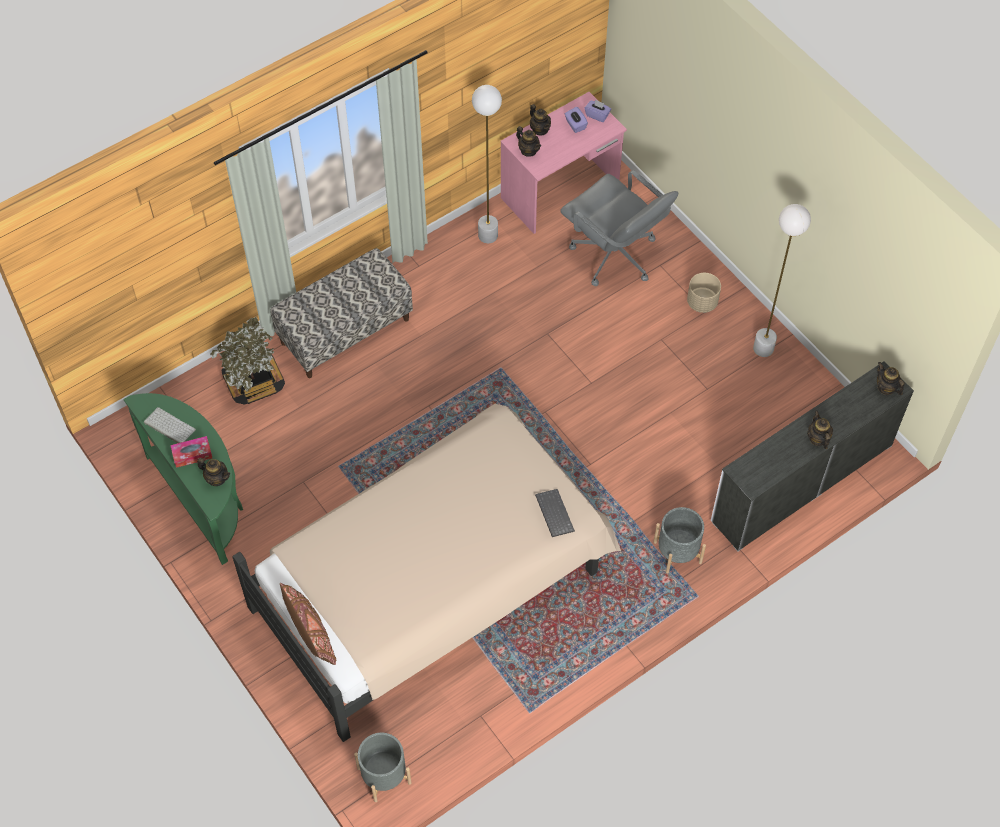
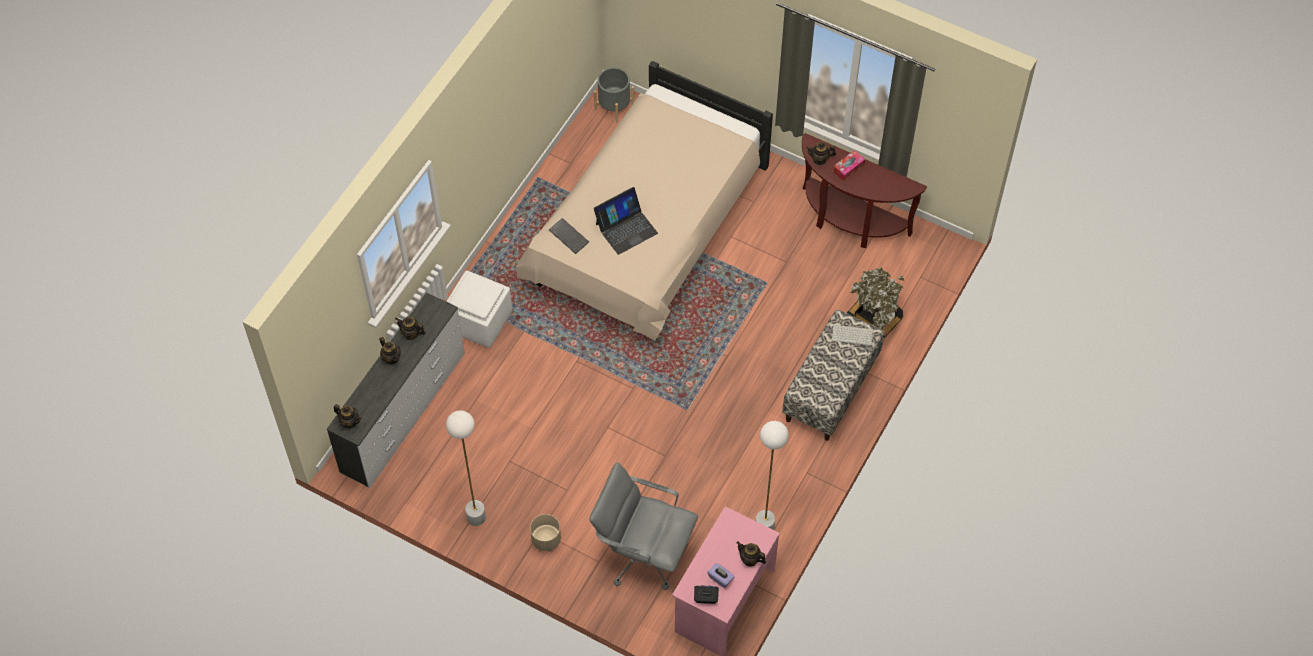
camera: 155 degrees right, 0 degrees up
green console table [123,393,243,565] -> brown console table [802,133,927,248]
keyboard [144,407,196,443] -> keyboard moved to [832,325,873,345]
brown pillow [280,583,336,665] -> none
teapot [516,126,541,157] -> teapot moved to [395,317,425,340]
purple tissue box [585,99,611,122] -> black tissue box [694,585,719,604]
grey planter [654,507,706,573] -> white ottoman [446,270,512,348]
none -> laptop [594,187,658,255]

